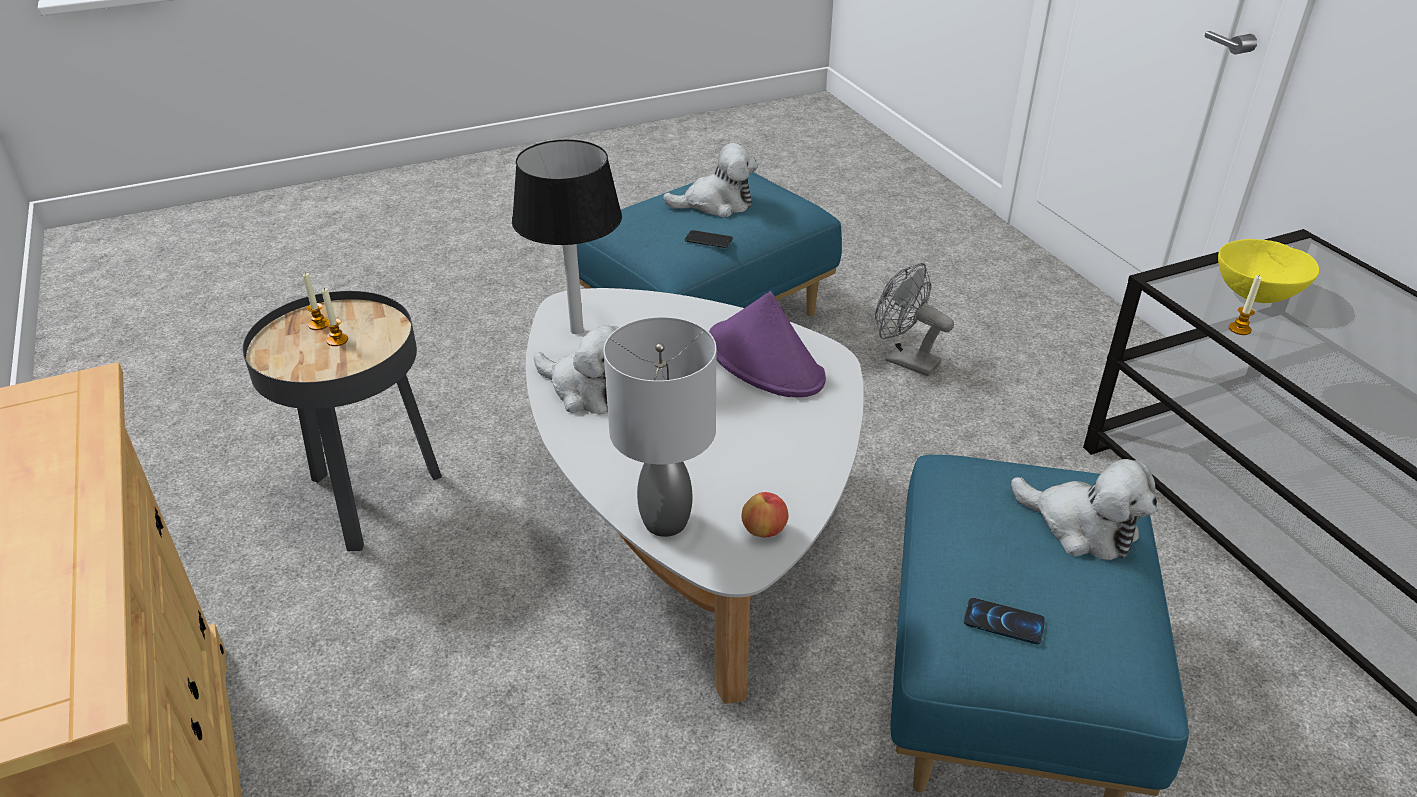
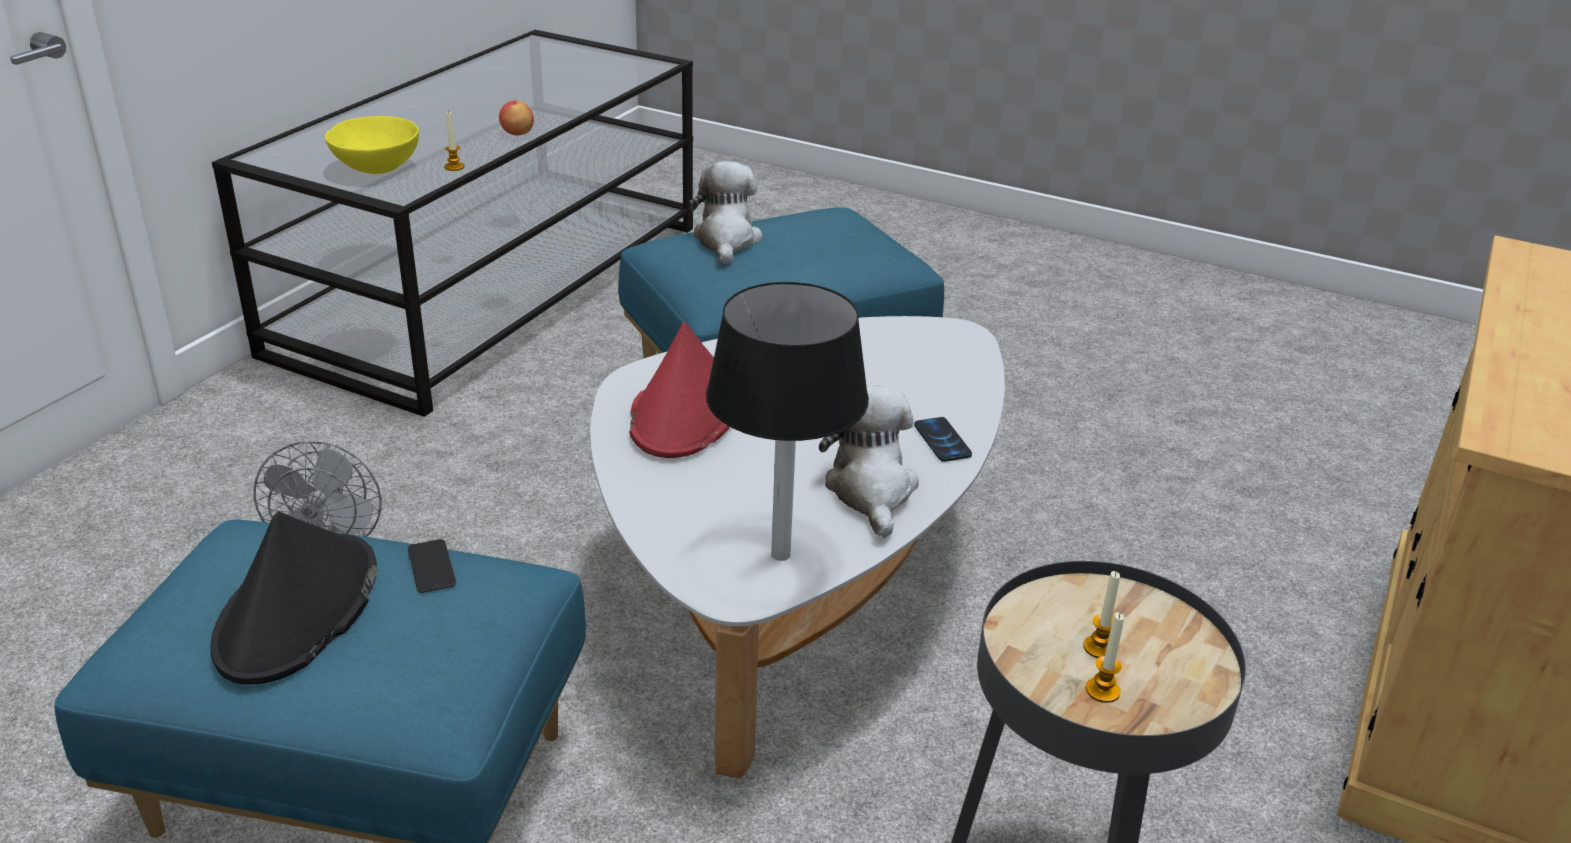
camera: 130 degrees left, 5 degrees down
grey table lamp [604,317,716,537] -> none
plush toy [663,143,758,218] -> black hat [210,511,377,685]
purple hat [709,291,826,397] -> red hat [629,322,730,458]
apple [741,492,789,537] -> apple moved to [499,99,534,136]
phone [964,598,1045,645] -> phone moved to [914,417,972,462]

